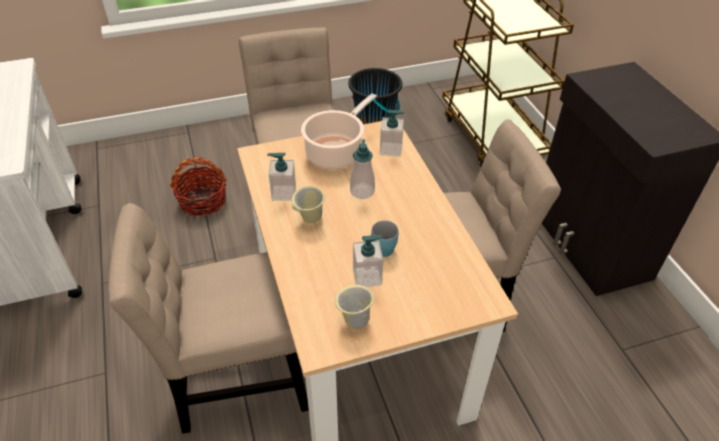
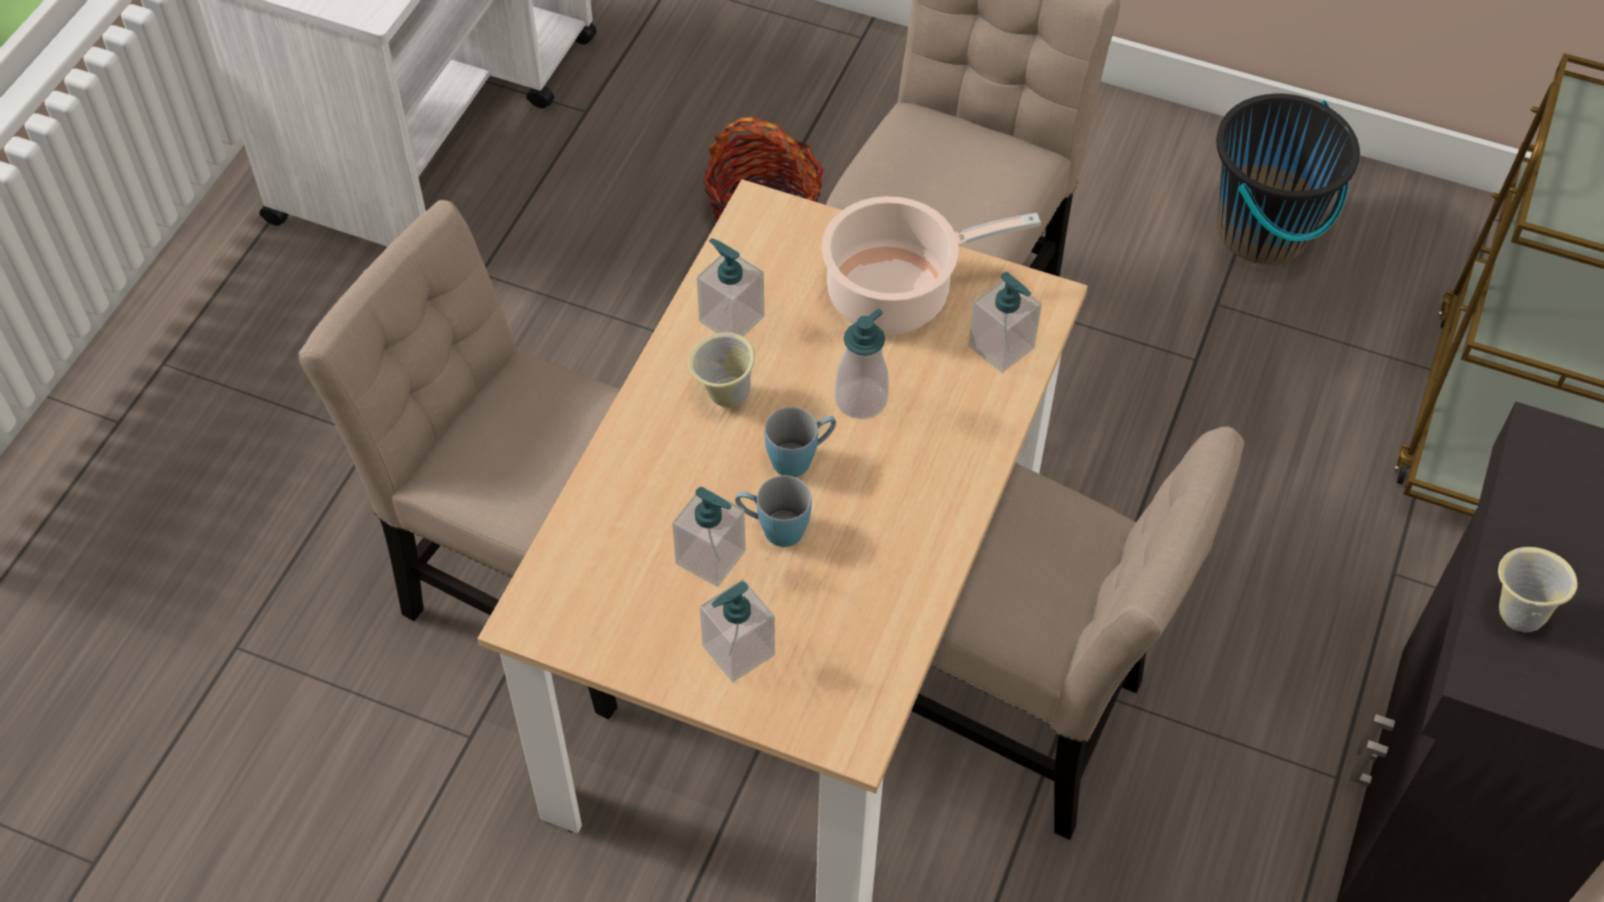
camera: 40 degrees right, 10 degrees up
beige mug [335,285,374,329] -> beige mug moved to [1498,547,1578,633]
none -> soap dispenser [700,579,775,682]
none -> blue mug [764,407,836,477]

